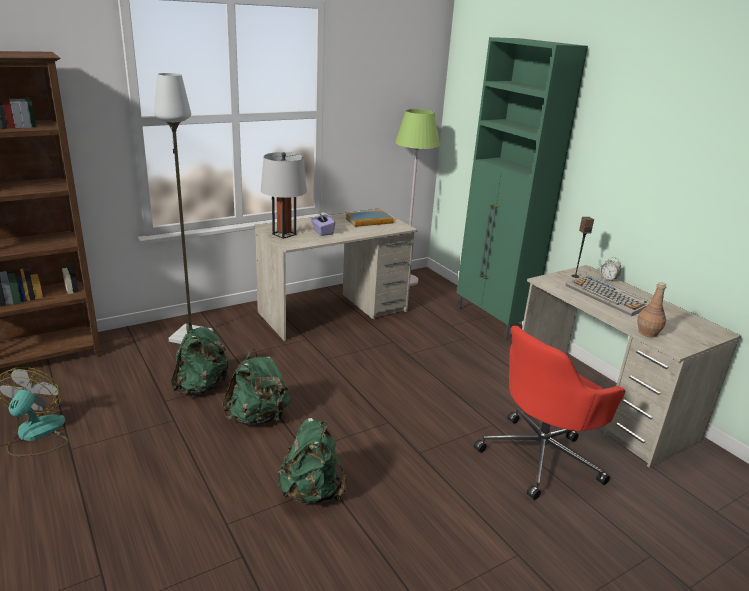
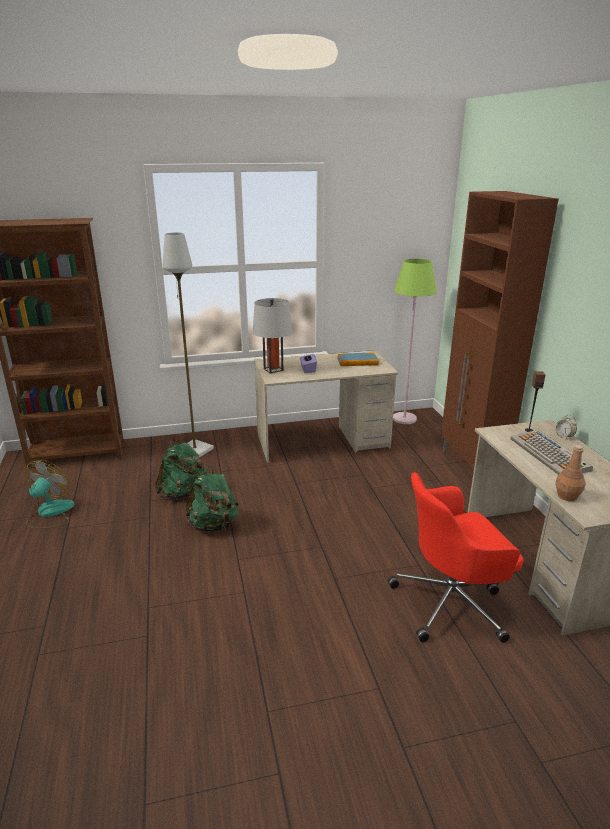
camera: 20 degrees right, 0 degrees up
green backpack [278,418,347,504] -> none
green cabinet [457,37,588,340] -> brown cabinet [441,191,559,469]

